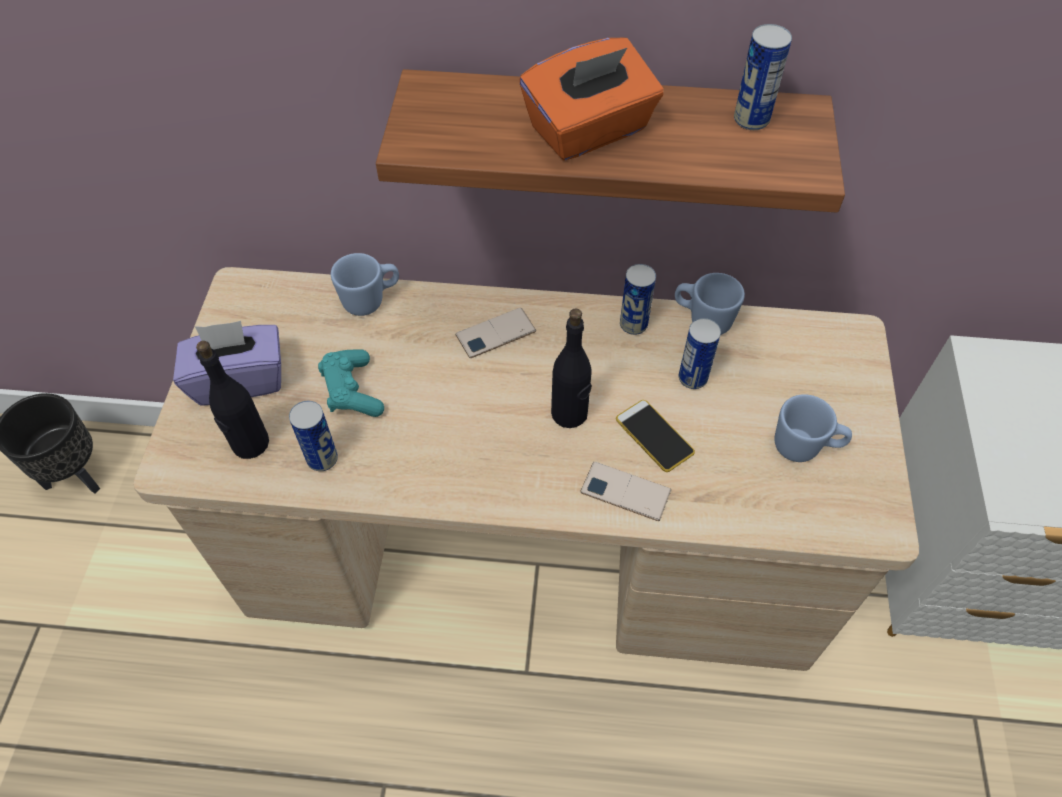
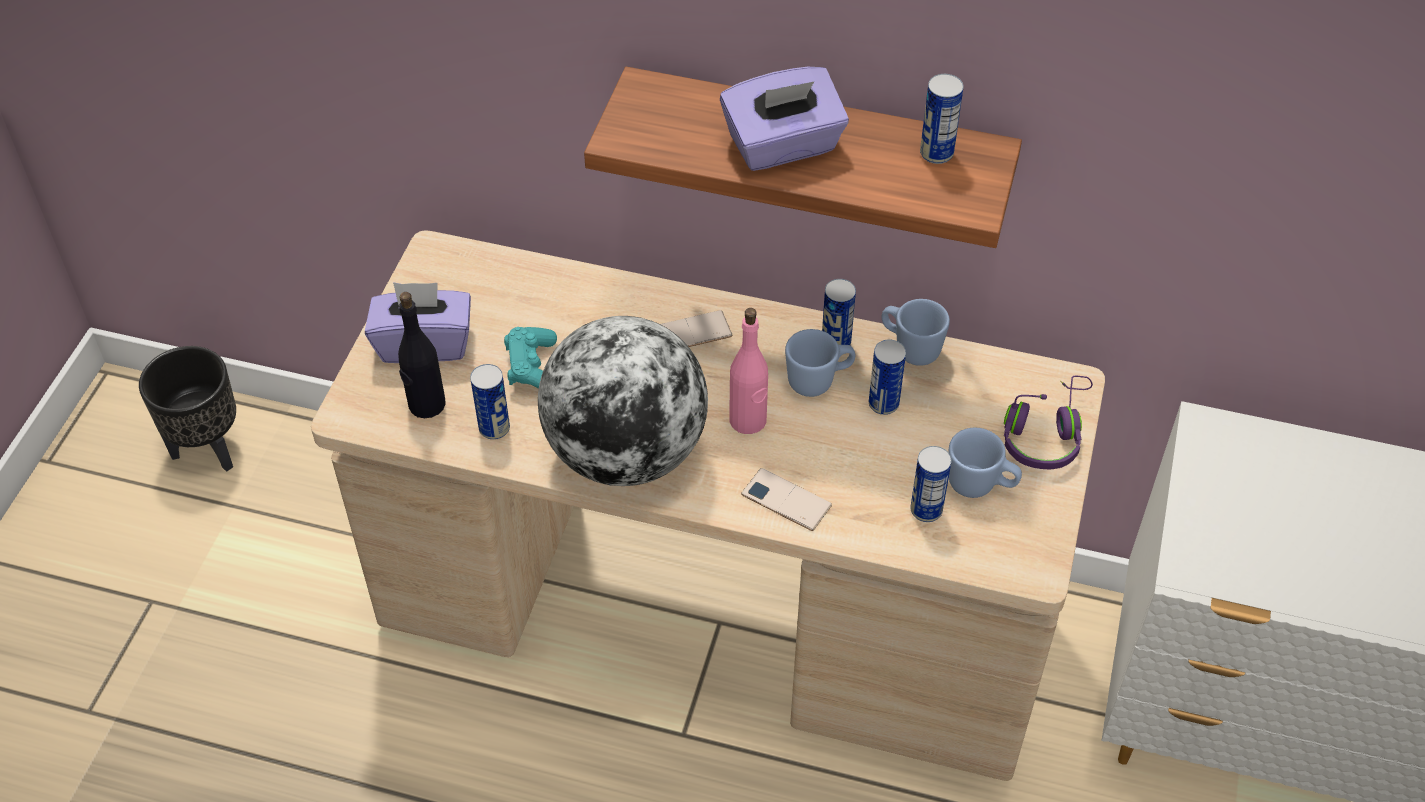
camera: 10 degrees right, 5 degrees down
blue mug [331,253,399,316] -> blue mug moved to [785,329,855,397]
orange tissue box [519,38,664,160] -> purple tissue box [720,67,849,171]
black bottle [551,308,592,428] -> pink bottle [729,308,768,434]
phone [616,400,695,472] -> none
none -> globe [538,316,708,486]
none -> can [910,446,952,522]
none -> purple headphones [1004,376,1093,469]

